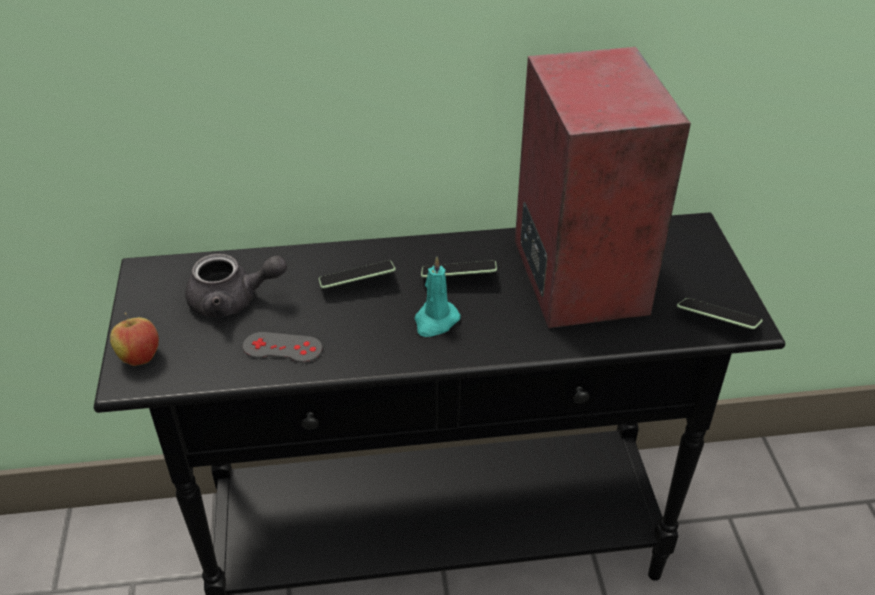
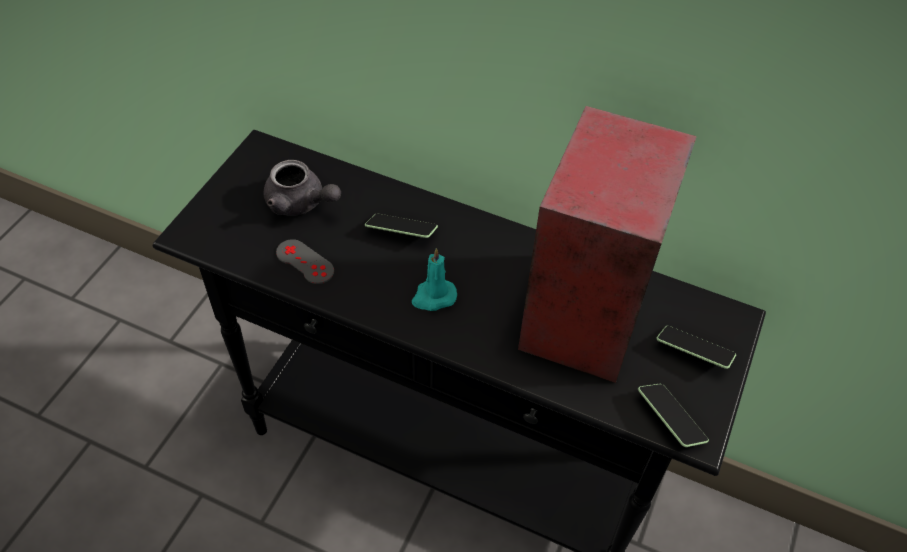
camera: 30 degrees right, 10 degrees up
apple [110,312,159,366] -> none
phone [421,260,497,278] -> phone moved to [656,326,736,369]

